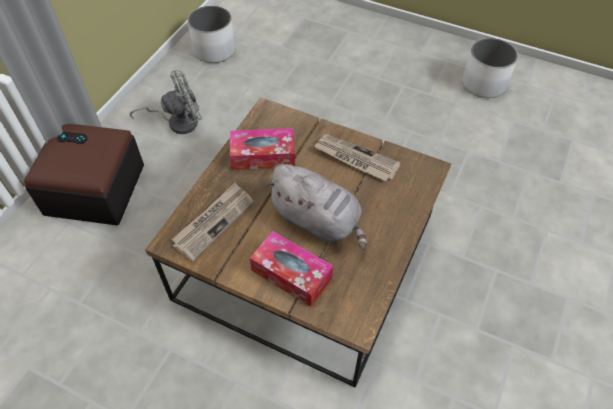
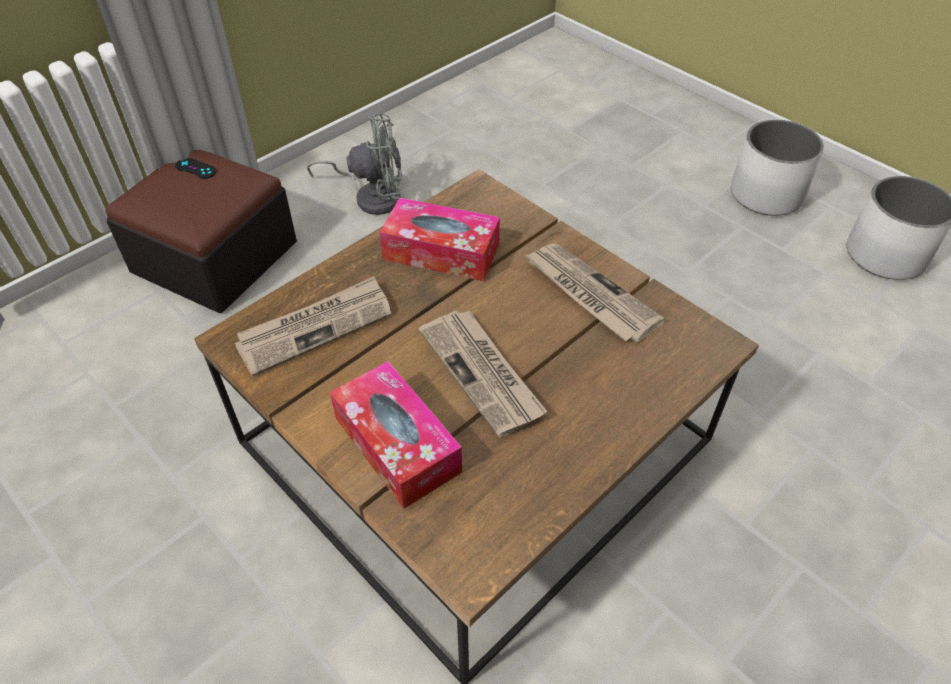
camera: 20 degrees right, 5 degrees down
white planter [188,6,236,63] -> white planter moved to [731,119,824,216]
grey plush toy [265,164,367,250] -> newspaper [419,311,547,438]

